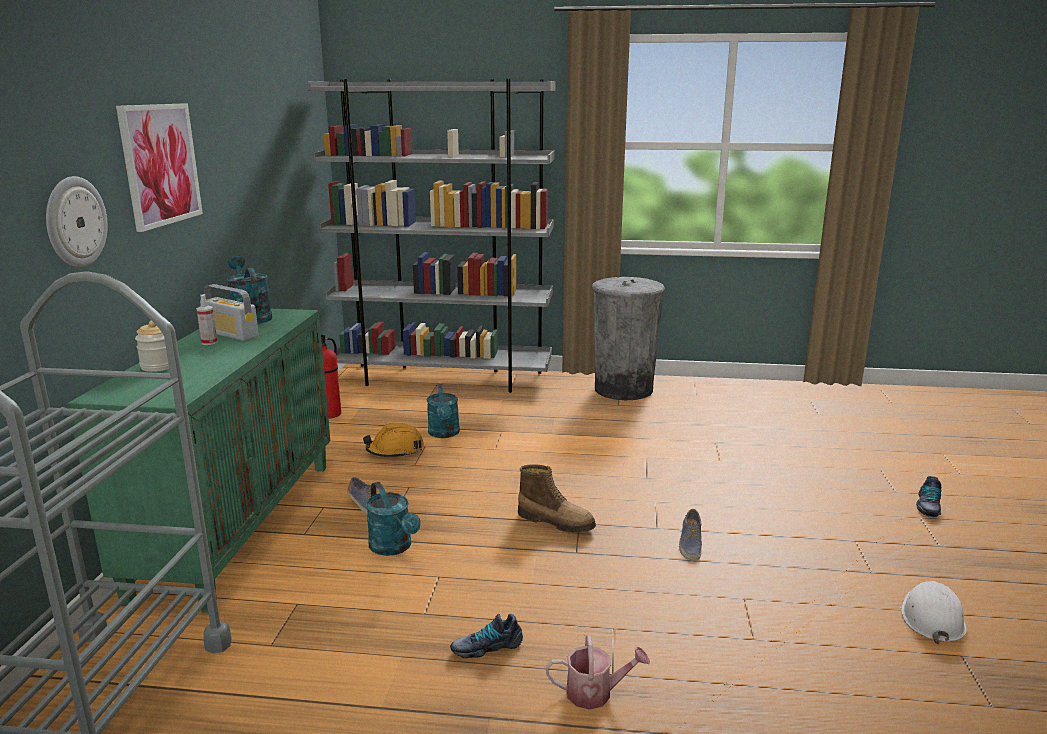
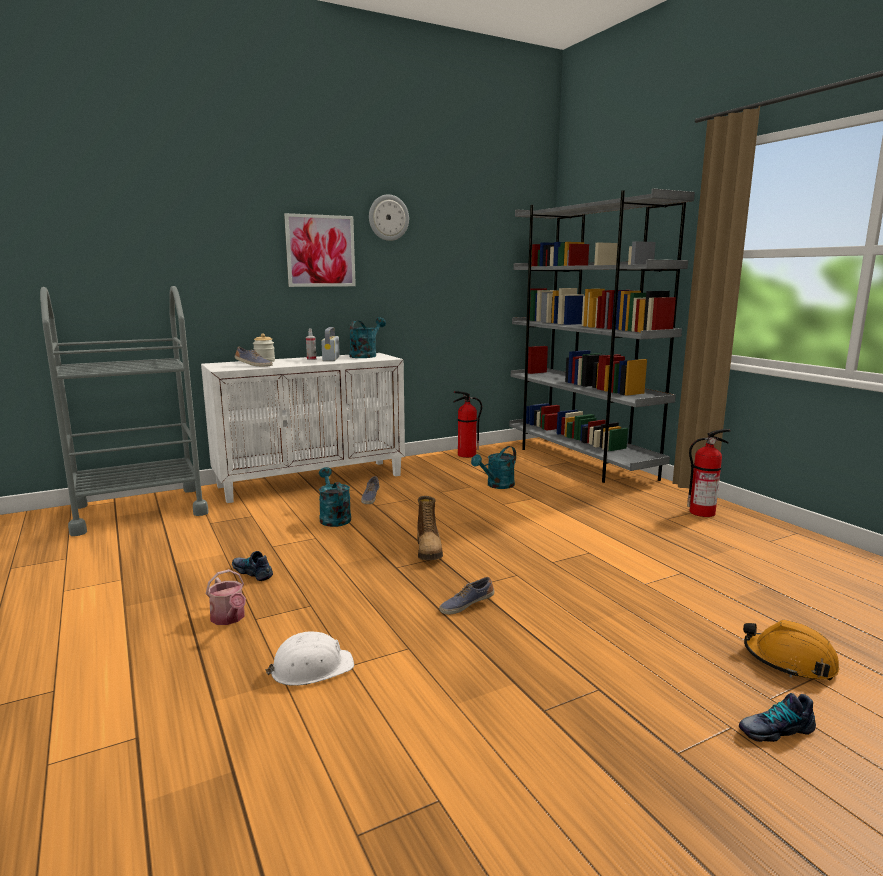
camera: 55 degrees right, 5 degrees down
wall clock [46,176,108,267] -> wall clock moved to [369,195,409,241]
green cabinet [67,309,330,613] -> white cabinet [201,353,405,503]
orange hard hat [363,423,424,458] -> orange hard hat moved to [743,620,839,681]
turquoise watering can [366,482,421,556] -> turquoise watering can turned 135 degrees clockwise [319,467,351,527]
grey trash can [592,277,665,400] -> fire extinguisher [687,429,730,517]
white hard hat [901,581,966,644] -> white hard hat moved to [265,631,354,686]
none -> shoe [235,347,273,367]

